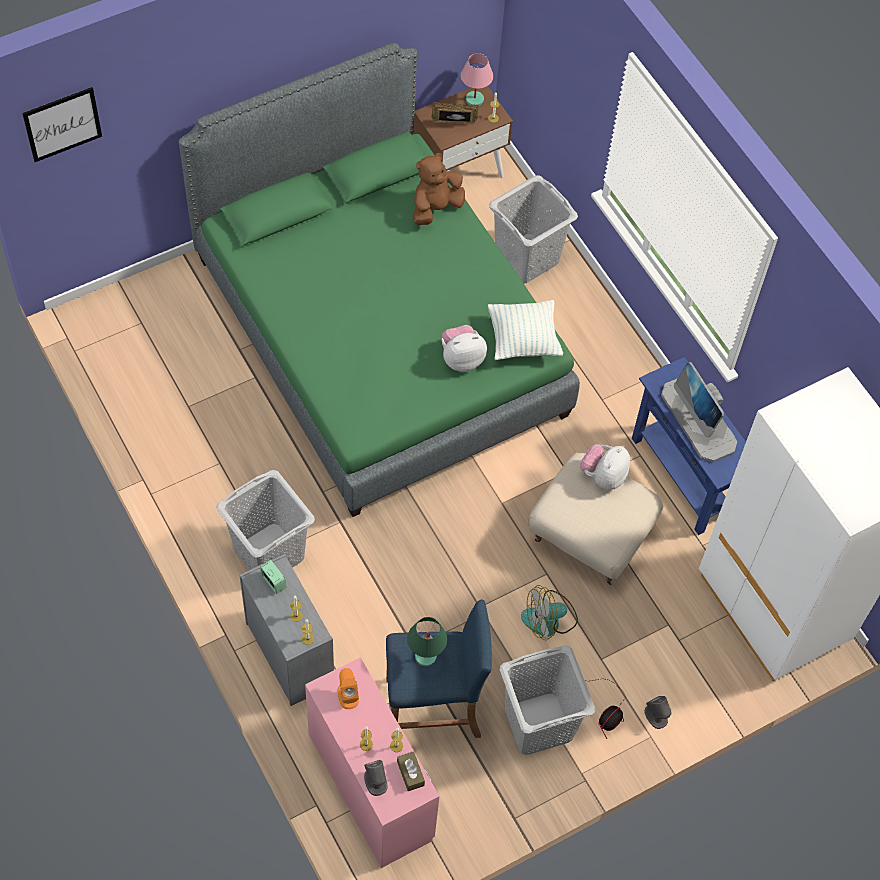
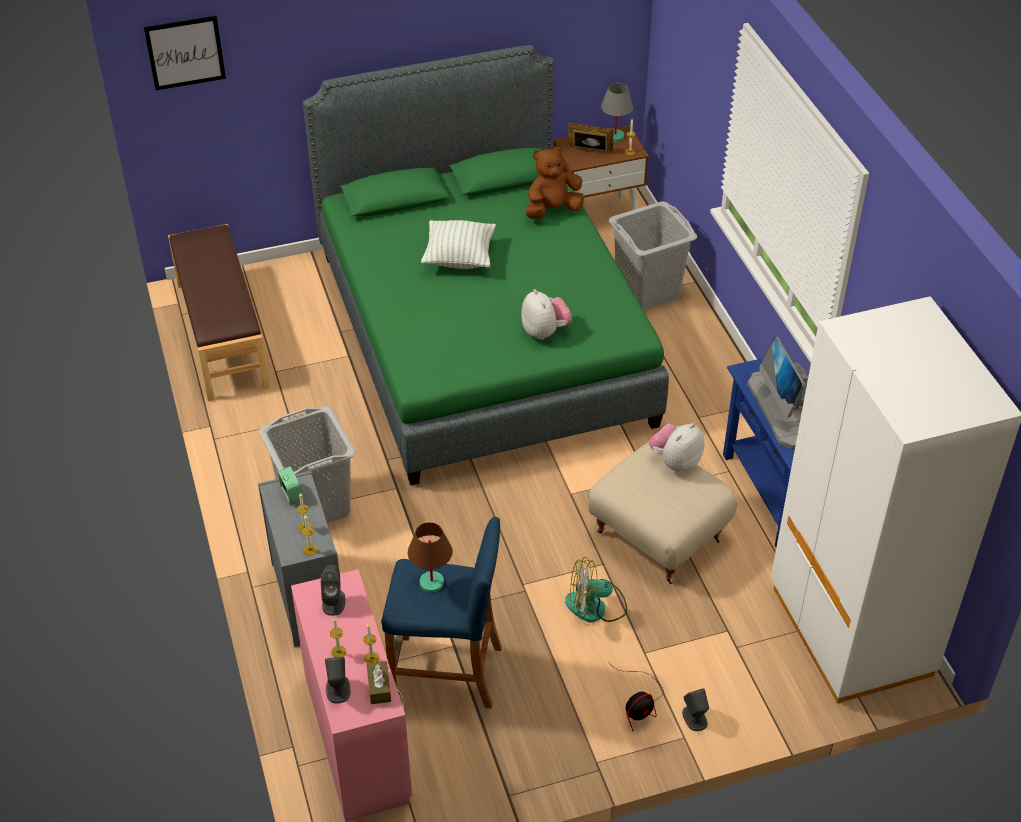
camera: 15 degrees right, 15 degrees down
orange speaker [337,668,359,709] -> grey speaker [321,565,345,616]
green table lamp [407,617,447,666] -> brown table lamp [408,522,453,593]
plush toy [442,325,487,372] -> plush toy turned 75 degrees clockwise [521,289,572,340]
pink table lamp [460,53,493,106] -> grey table lamp [601,83,633,142]
pillow [488,300,563,360] -> pillow moved to [421,220,496,269]
grey laundry basket [500,645,595,755] -> none
none -> brown bench [168,224,270,401]

